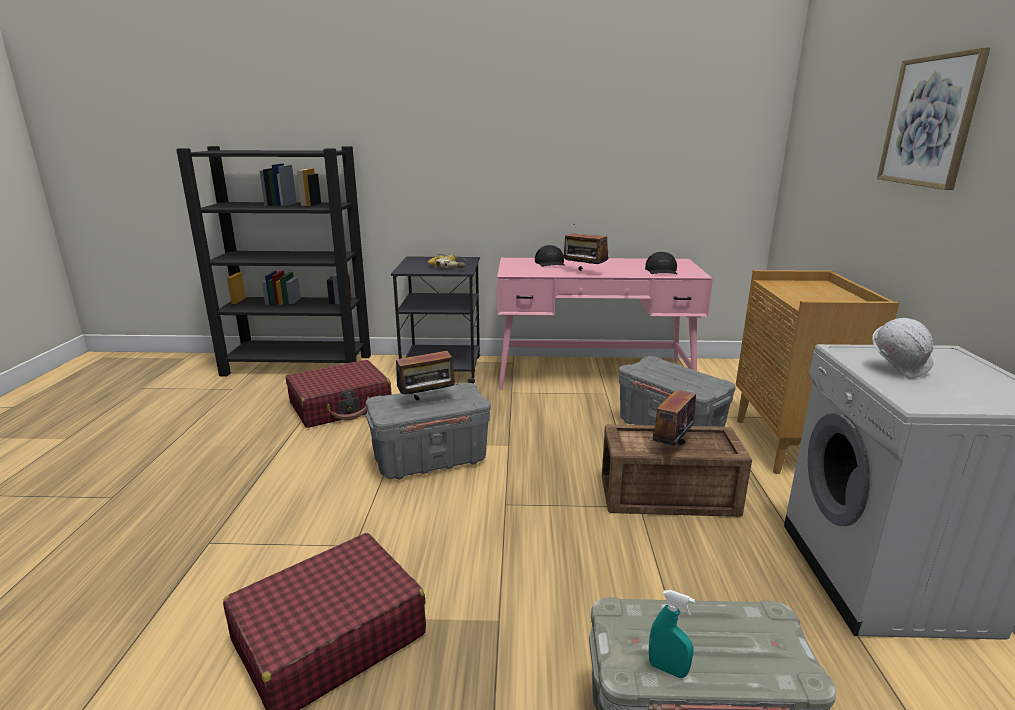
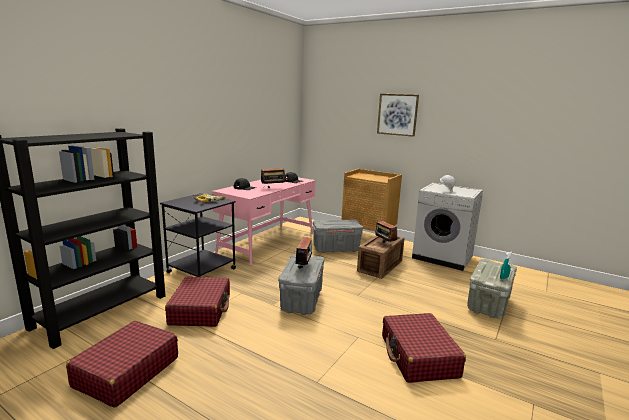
camera: 60 degrees left, 5 degrees down
none -> red suitcase [66,320,178,408]

